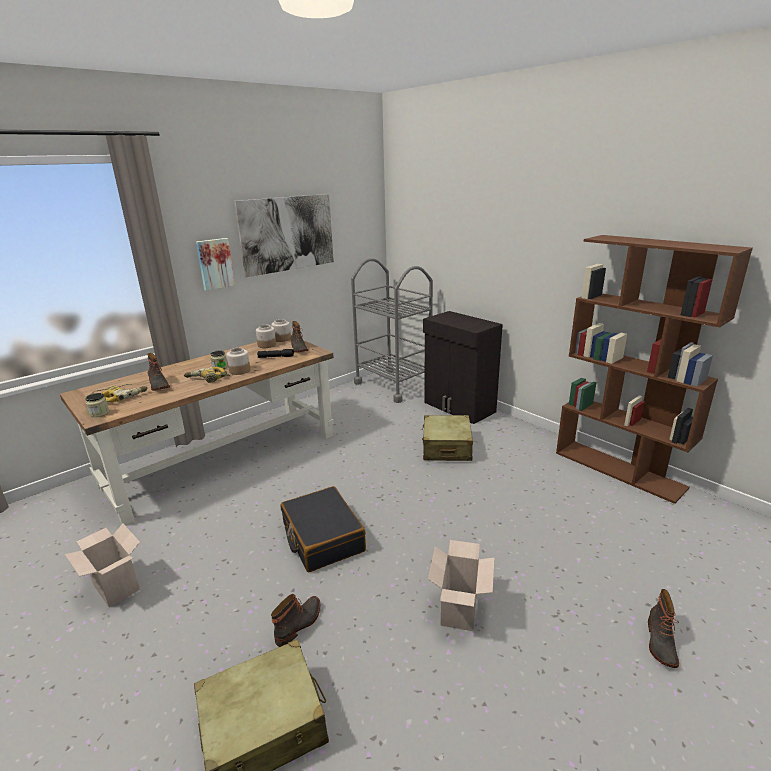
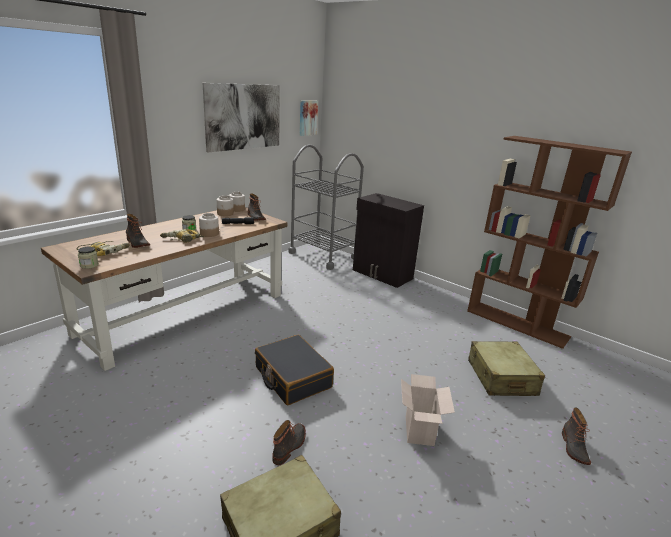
camera: 10 degrees left, 0 degrees up
cardboard box [65,523,140,607] -> none
picture [196,238,235,291] -> picture moved to [300,100,318,136]
beige suitcase [422,415,473,461] -> beige suitcase moved to [468,341,545,396]

